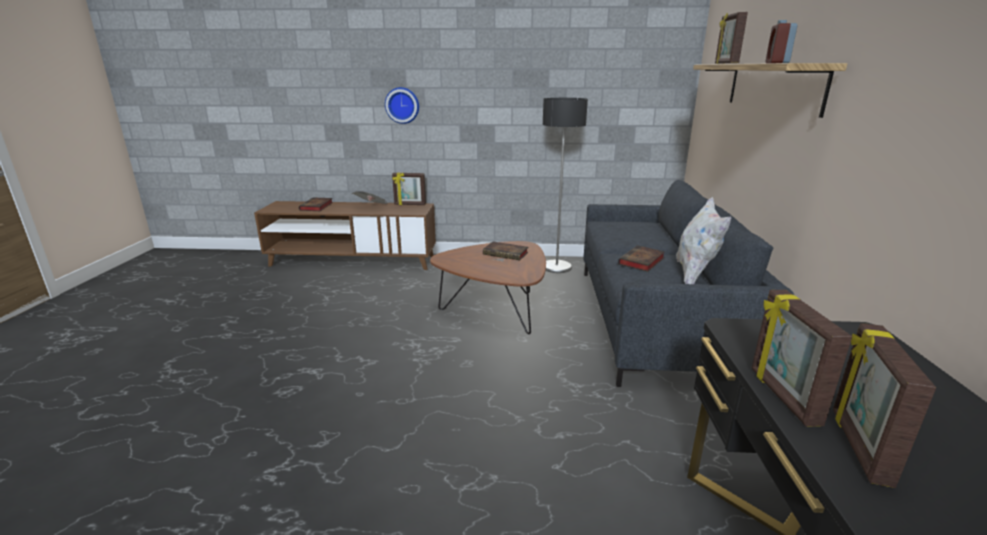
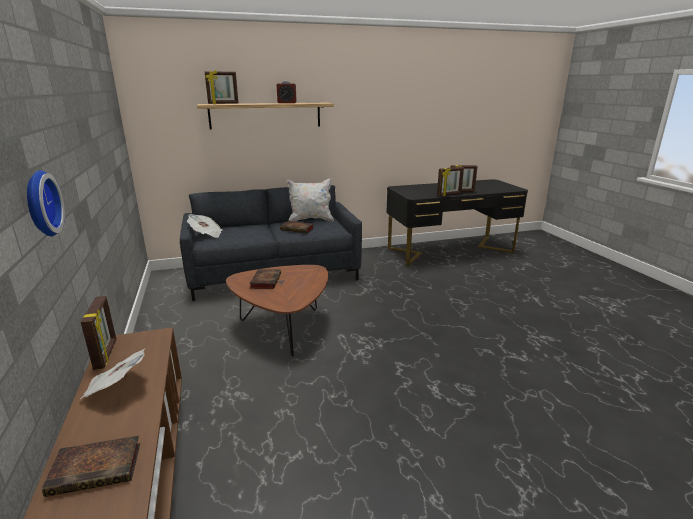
camera: 110 degrees left, 0 degrees up
floor lamp [543,98,588,273] -> none
none -> newspaper [187,214,223,238]

